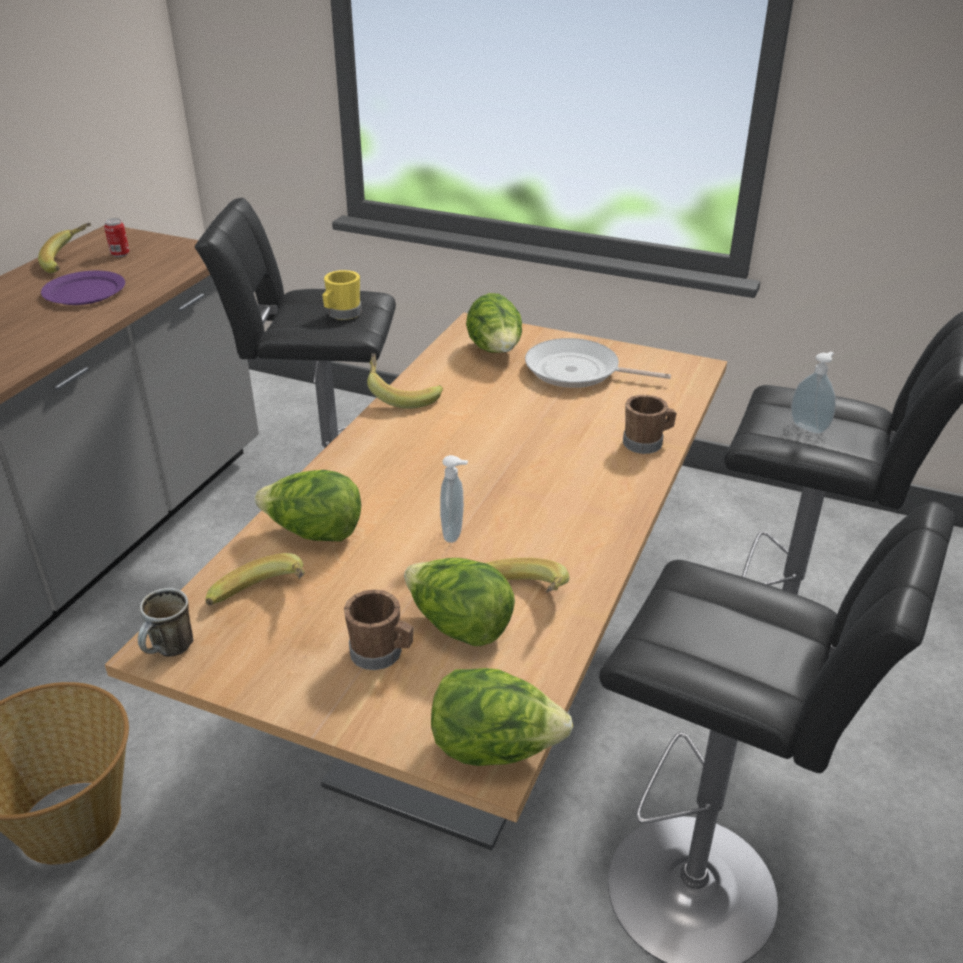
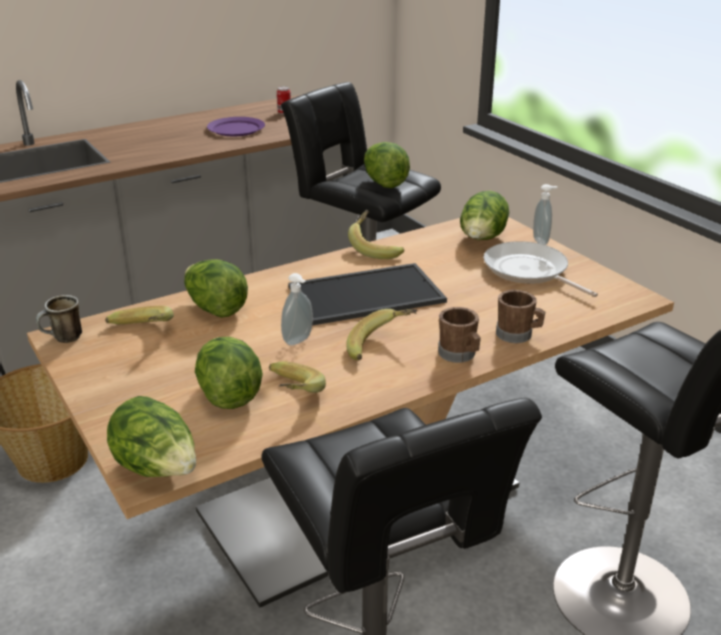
camera: 35 degrees right, 5 degrees down
banana [38,223,91,273] -> banana moved to [346,309,417,360]
yellow mug [322,270,362,320] -> lettuce [364,142,410,188]
brown mug [344,589,413,670] -> brown mug moved to [438,307,481,363]
soap dispenser [791,351,836,434] -> soap dispenser moved to [533,184,557,245]
none -> tray [288,263,447,326]

